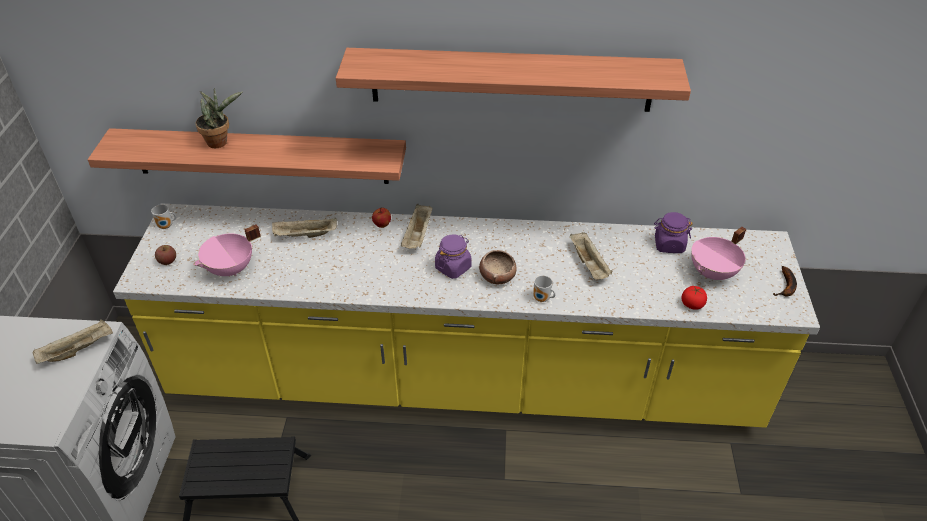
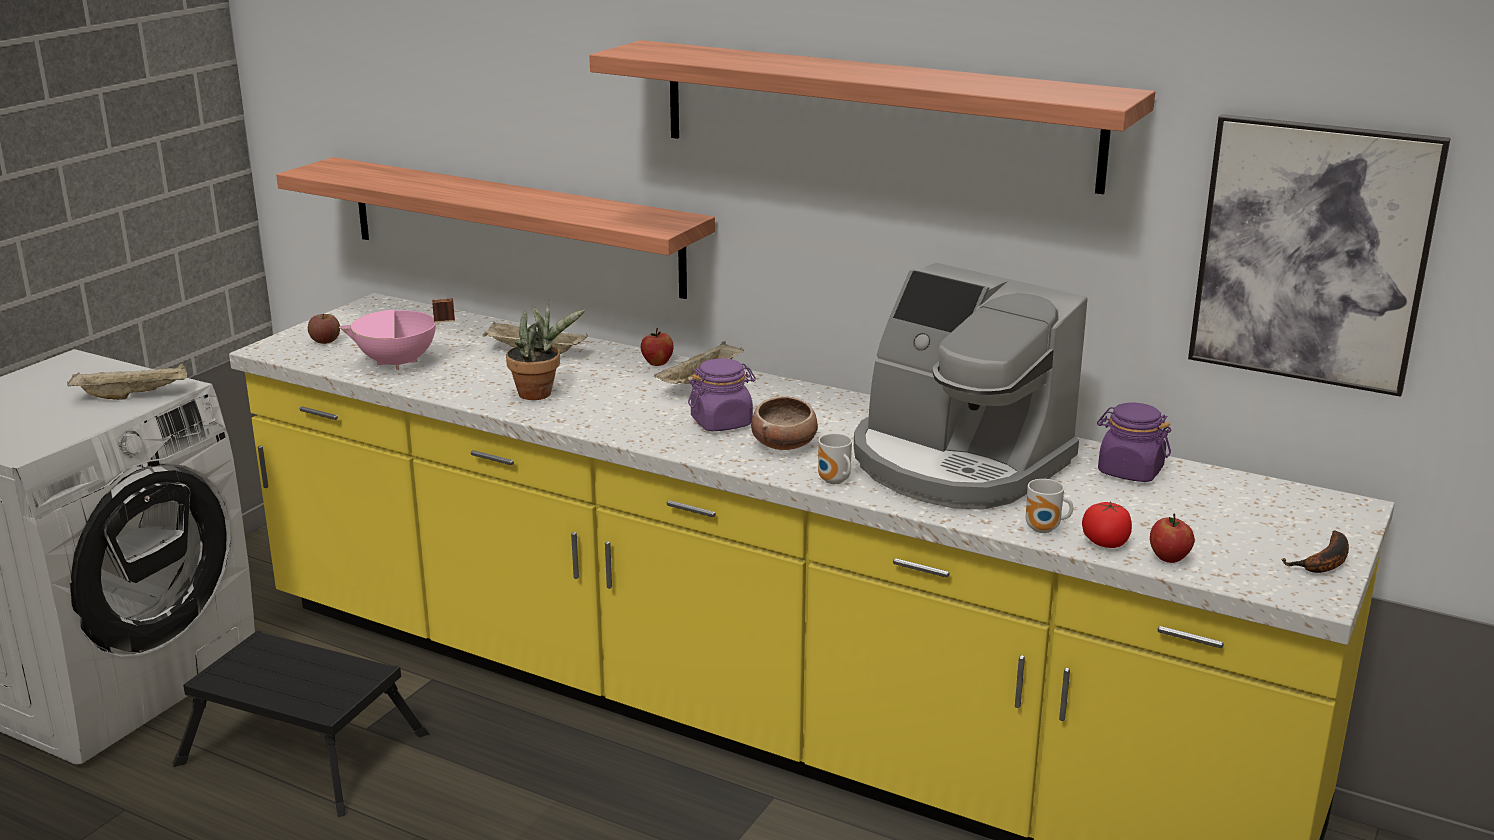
camera: 25 degrees right, 20 degrees down
mug [151,204,176,229] -> mug moved to [1026,479,1074,533]
potted plant [196,88,242,148] -> potted plant moved to [506,299,586,400]
beige tray [570,232,612,280] -> coffee machine [854,263,1088,510]
pink cooking pot [691,227,746,280] -> none
none -> apple [1150,513,1195,563]
none -> picture [1188,114,1451,397]

